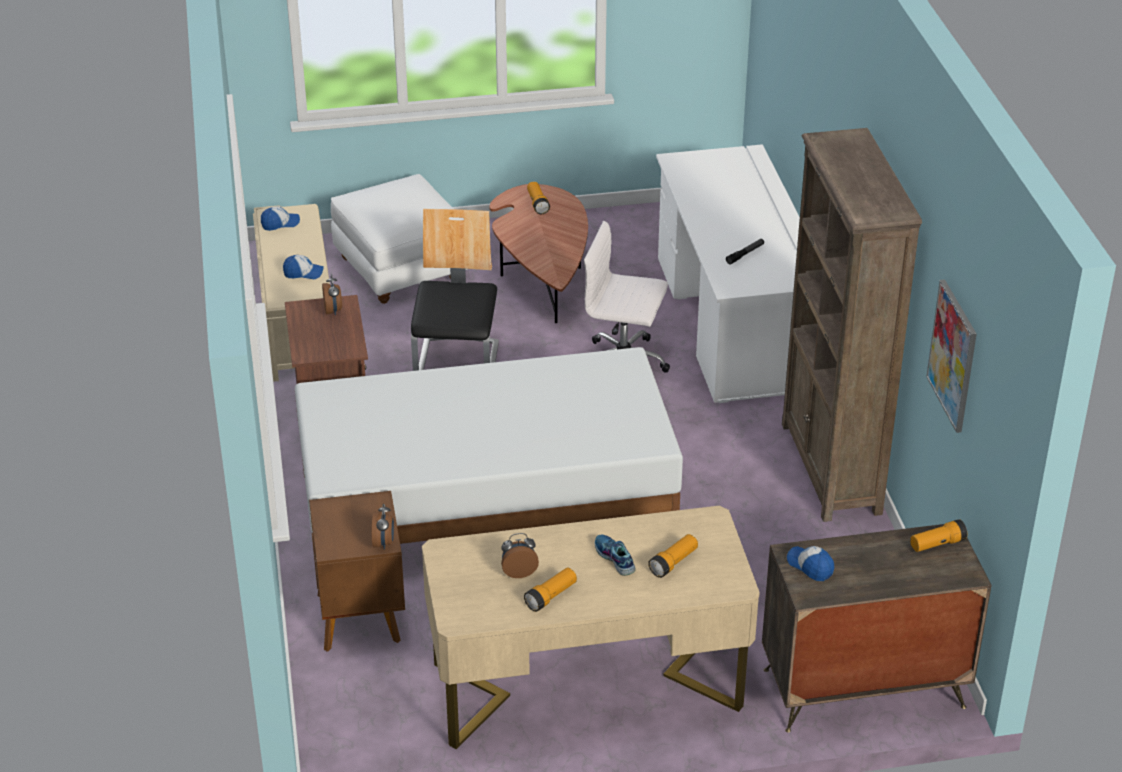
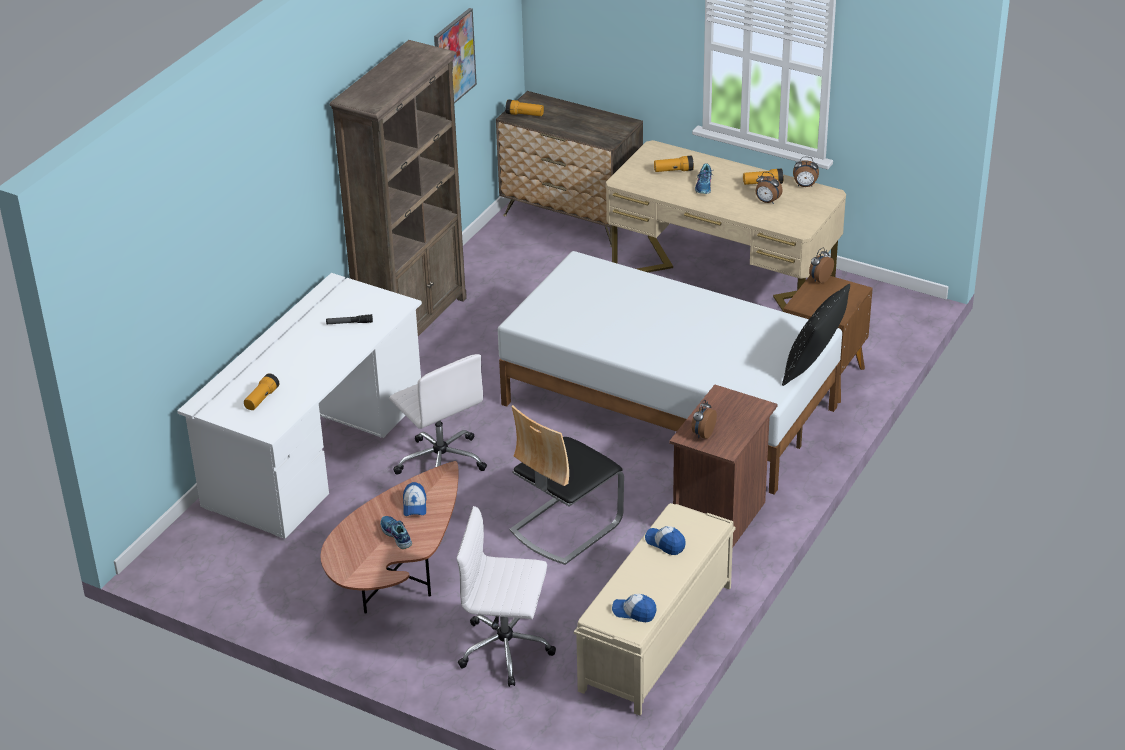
camera: 140 degrees left, 0 degrees up
white ottoman [331,174,468,304] -> white office chair [456,506,556,687]
flashlight [527,182,550,214] -> flashlight moved to [244,373,279,410]
cap [787,546,834,581] -> cap moved to [403,482,426,516]
none -> shoe [380,516,412,549]
none -> black pillow [782,284,850,386]
none -> alarm clock [793,157,819,187]

